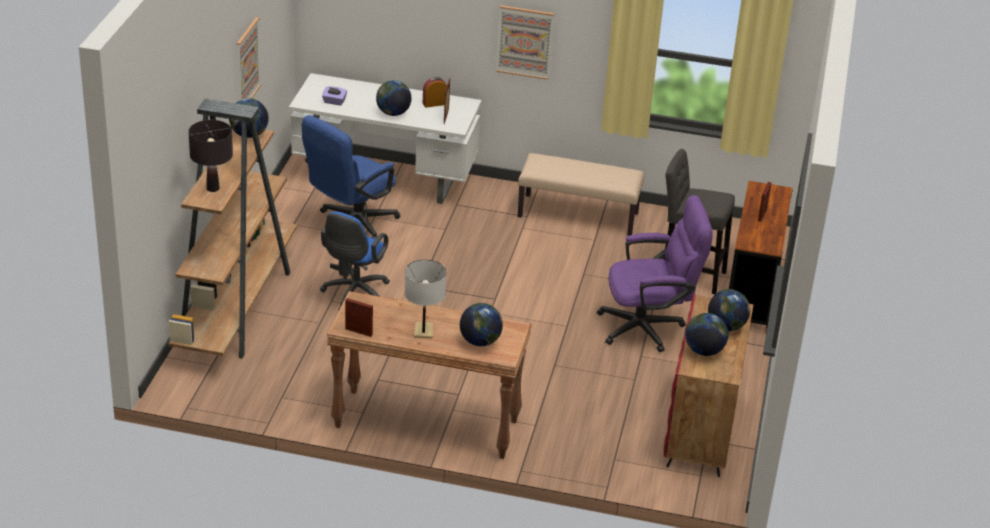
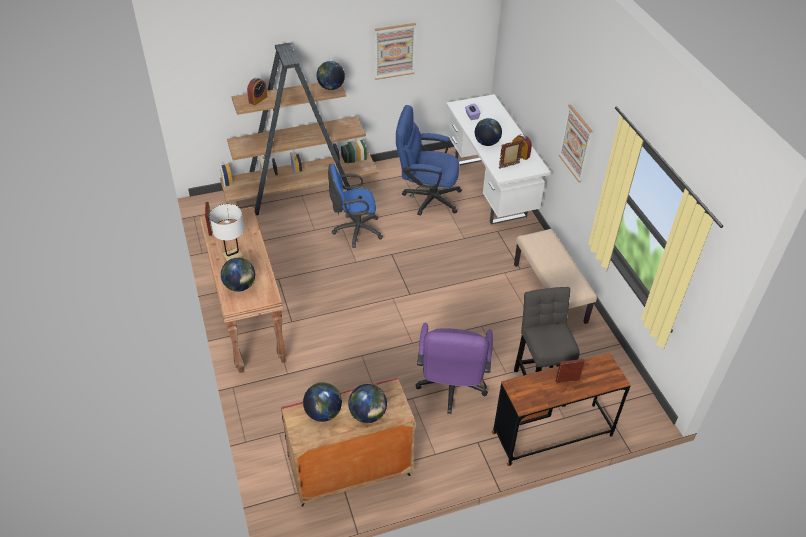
camera: 60 degrees right, 10 degrees up
black table lamp [188,120,233,192] -> alarm clock [247,78,268,105]
purple office chair [597,195,713,352] -> purple office chair turned 45 degrees clockwise [416,323,493,414]

